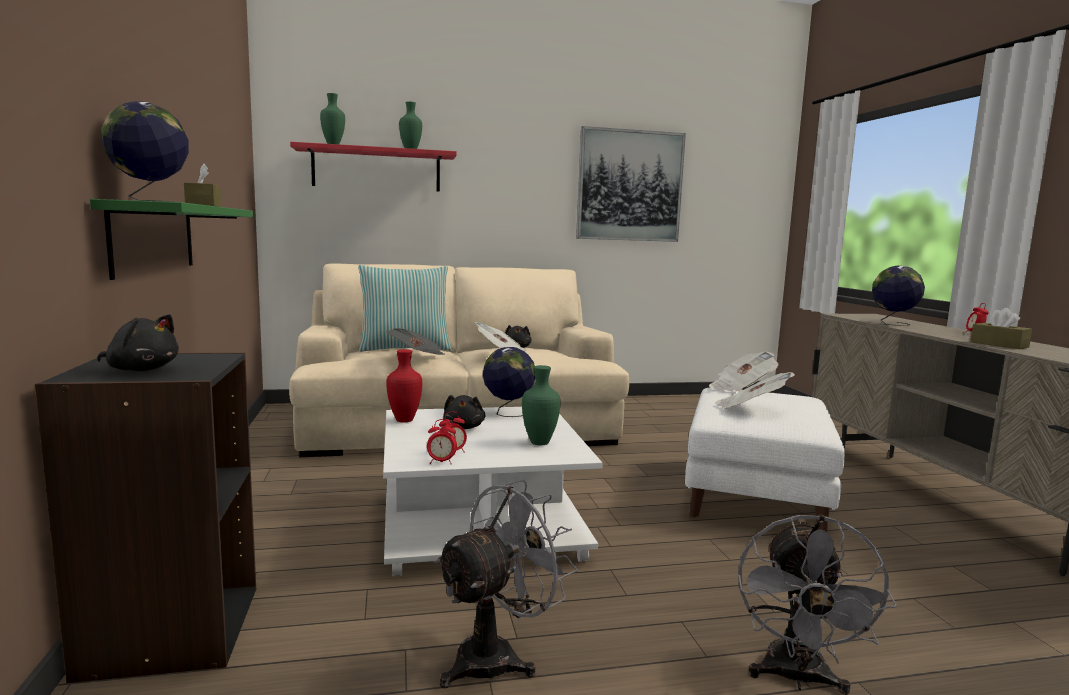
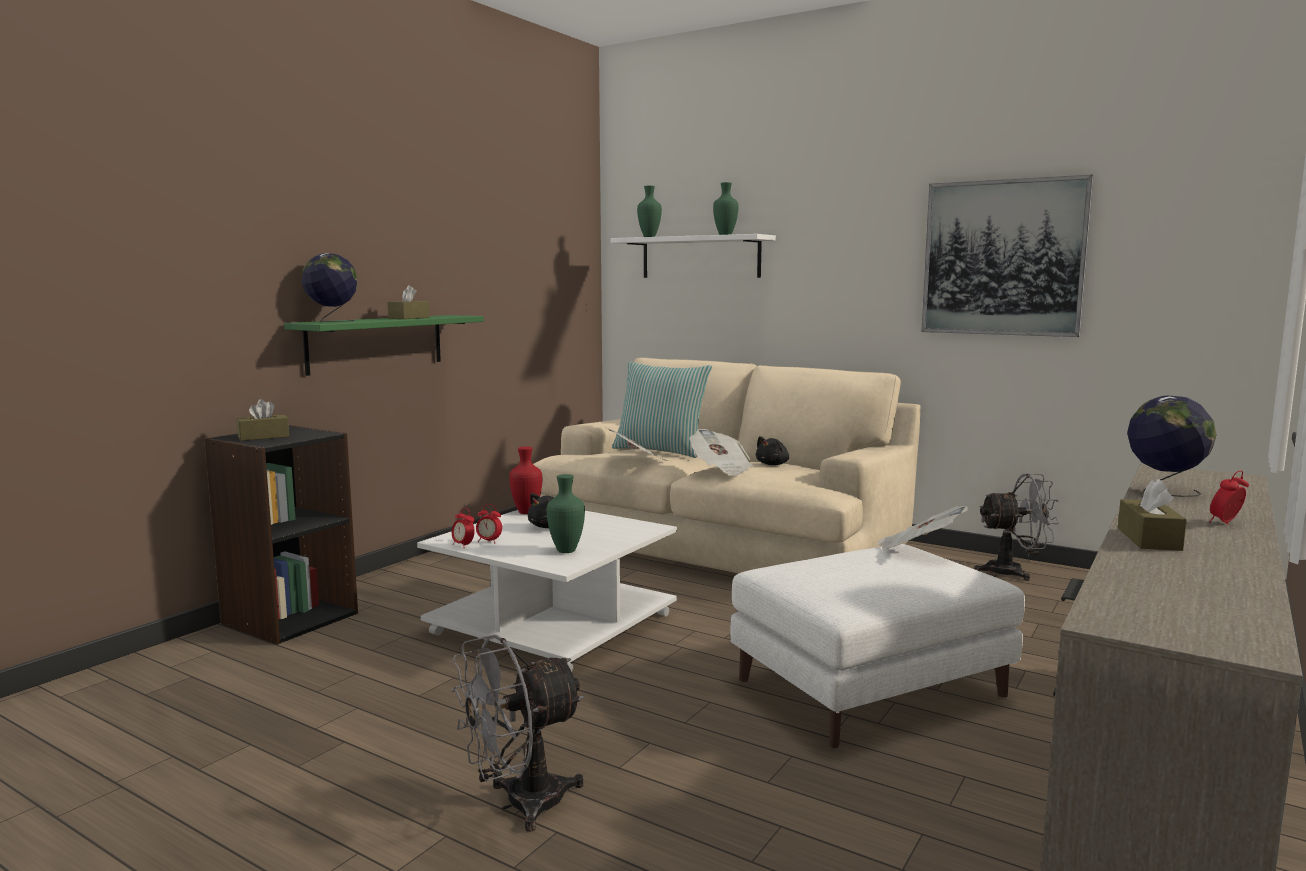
camera: 45 degrees right, 0 degrees up
black plush toy [97,314,179,371] -> brown tissue box [237,399,289,441]
red shelf [290,142,457,192] -> white shelf [611,234,776,278]
grey fan [434,480,577,688] -> grey fan moved to [974,474,1059,581]
globe [483,347,535,417] -> none
newspaper [715,372,795,409] -> none

